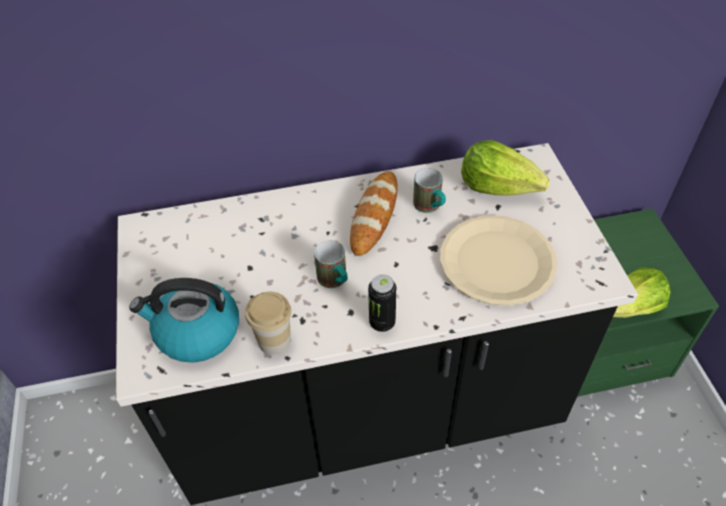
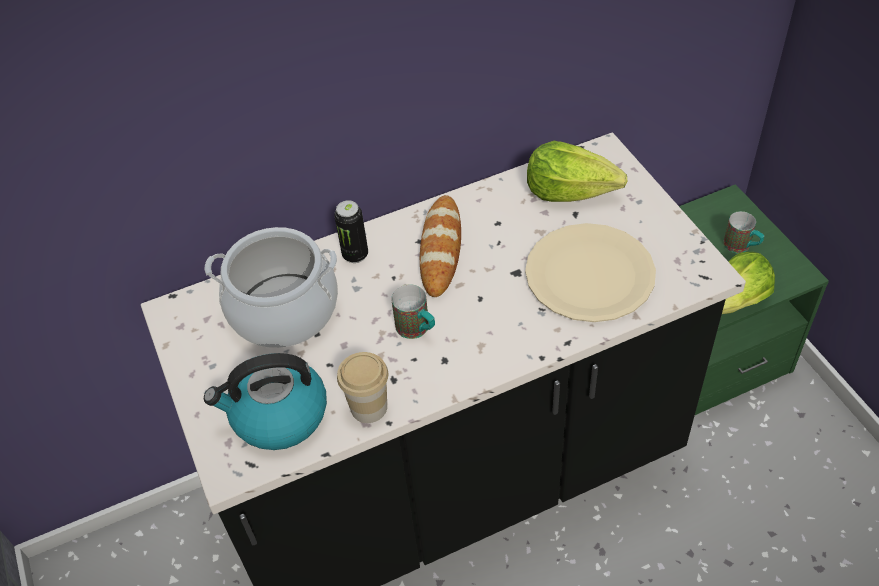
camera: 10 degrees left, 0 degrees up
can [368,274,396,332] -> can moved to [334,200,368,263]
mug [413,168,446,213] -> mug moved to [723,211,764,253]
none -> cooking pot [205,227,338,348]

